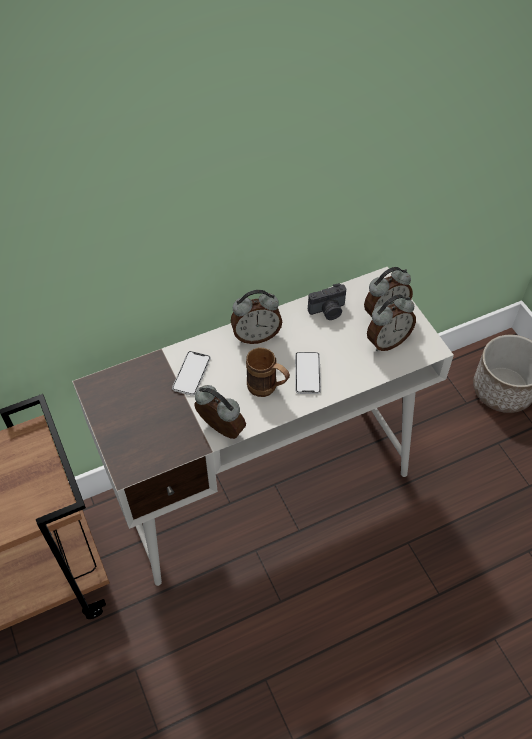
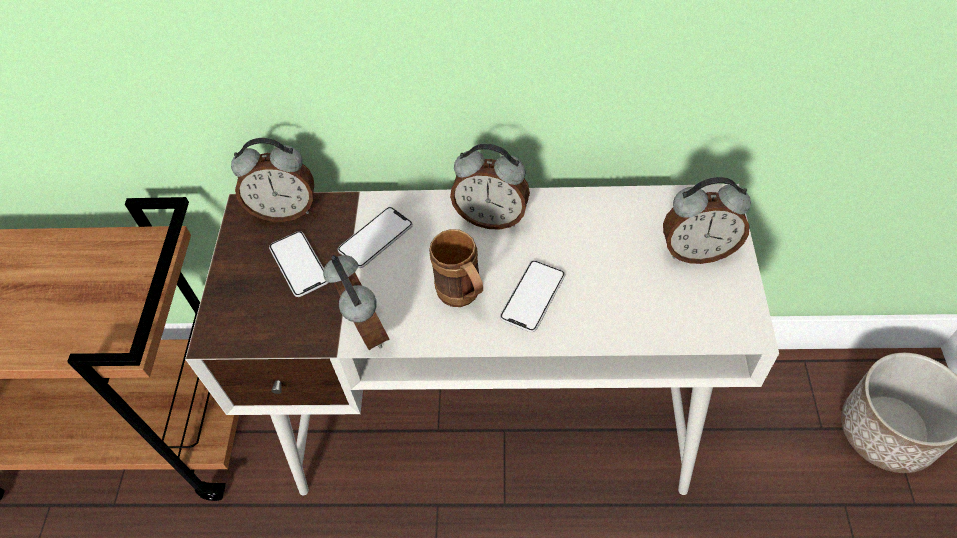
camera: 30 degrees right, 0 degrees up
camera [308,283,346,320] -> none
alarm clock [367,295,416,351] -> alarm clock moved to [231,138,314,222]
none -> phone [269,231,329,297]

